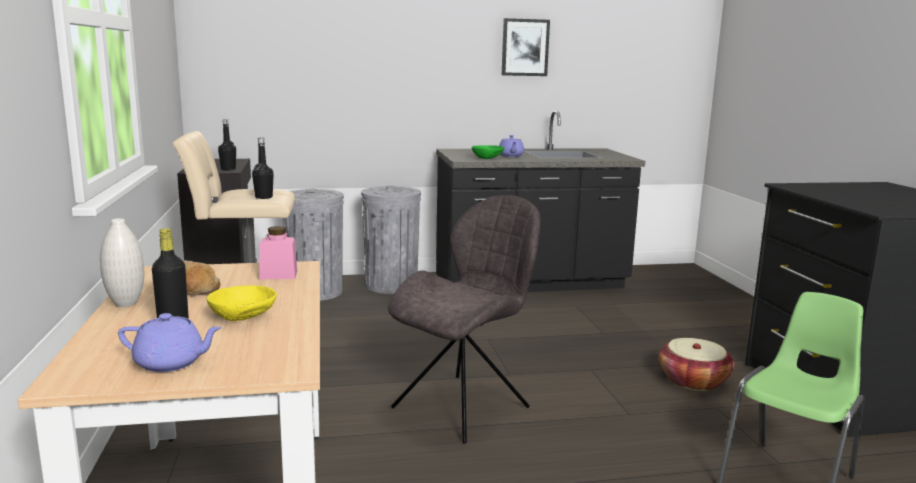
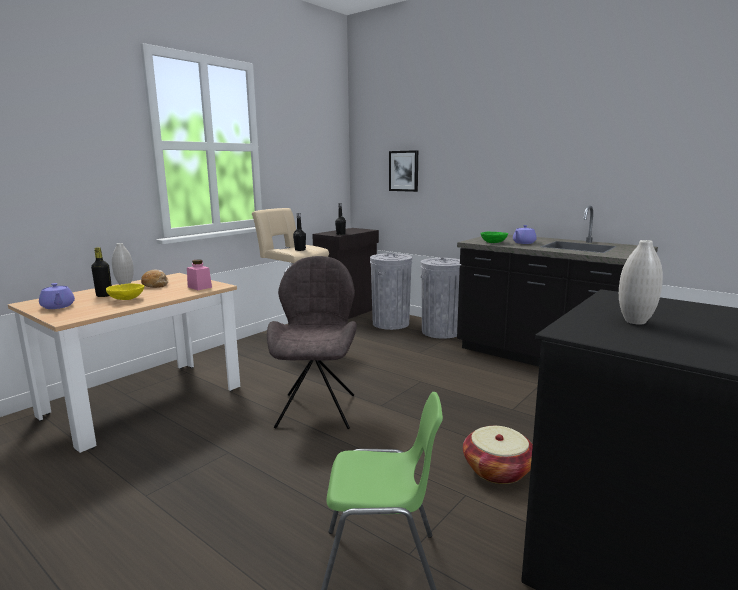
camera: 50 degrees right, 0 degrees up
grey chair [388,195,541,444] -> grey chair turned 90 degrees counterclockwise [267,256,357,429]
picture [502,18,550,76] -> picture moved to [389,150,418,192]
none -> white vase [619,240,663,324]

